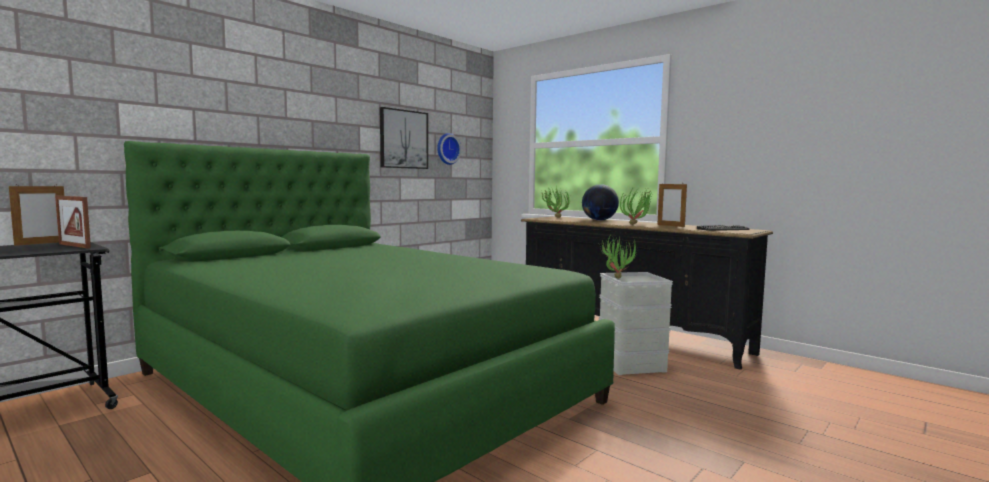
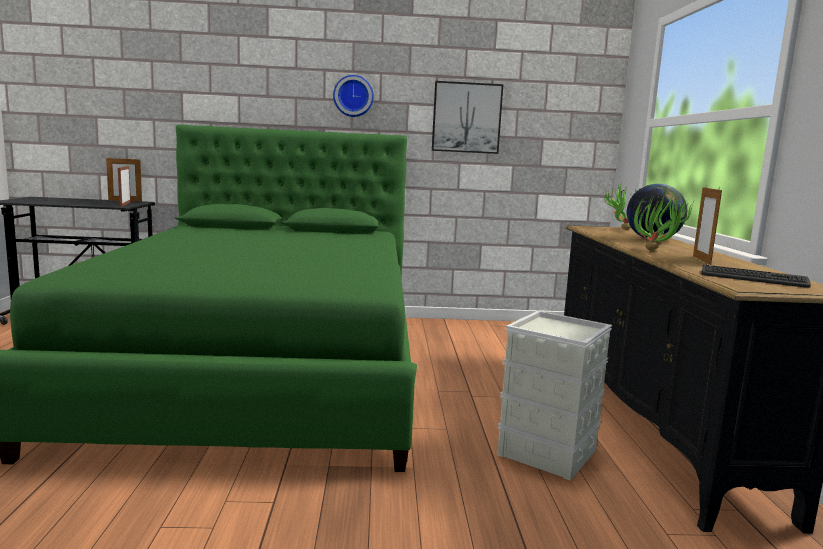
camera: 45 degrees right, 5 degrees up
wall clock [437,133,461,165] -> wall clock moved to [333,75,374,117]
potted plant [600,235,638,279] -> none

